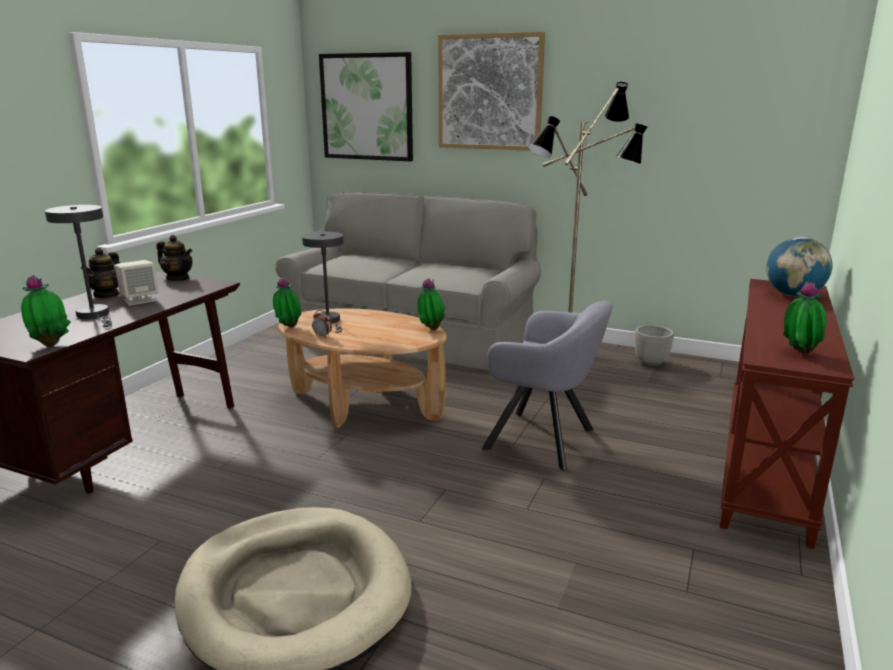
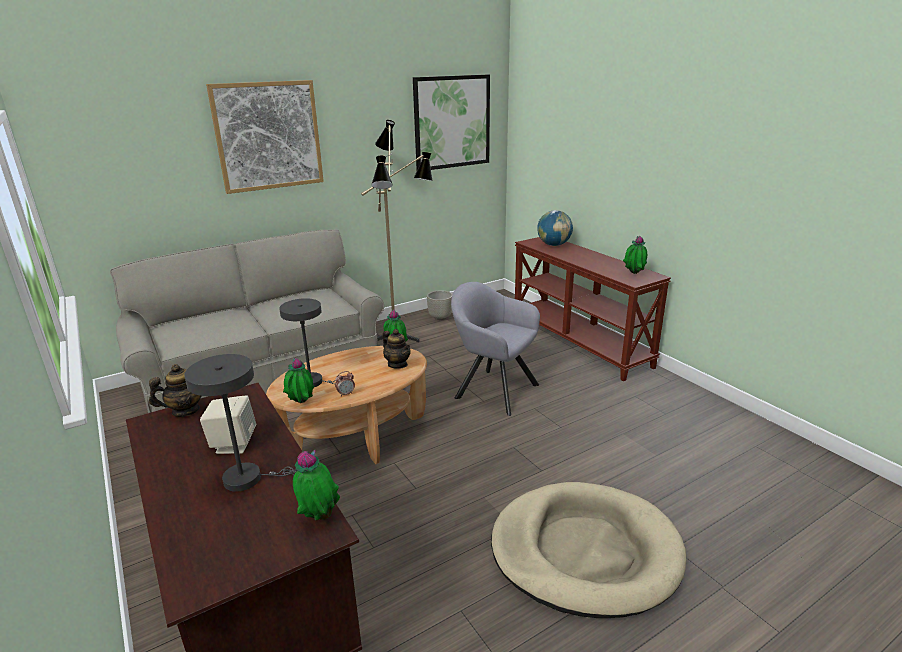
camera: 55 degrees left, 5 degrees up
teapot [81,248,120,298] -> teapot moved to [383,329,411,369]
picture [319,52,413,161] -> picture moved to [413,75,490,170]
grey armchair [482,301,612,470] -> grey armchair turned 120 degrees counterclockwise [451,282,540,416]

